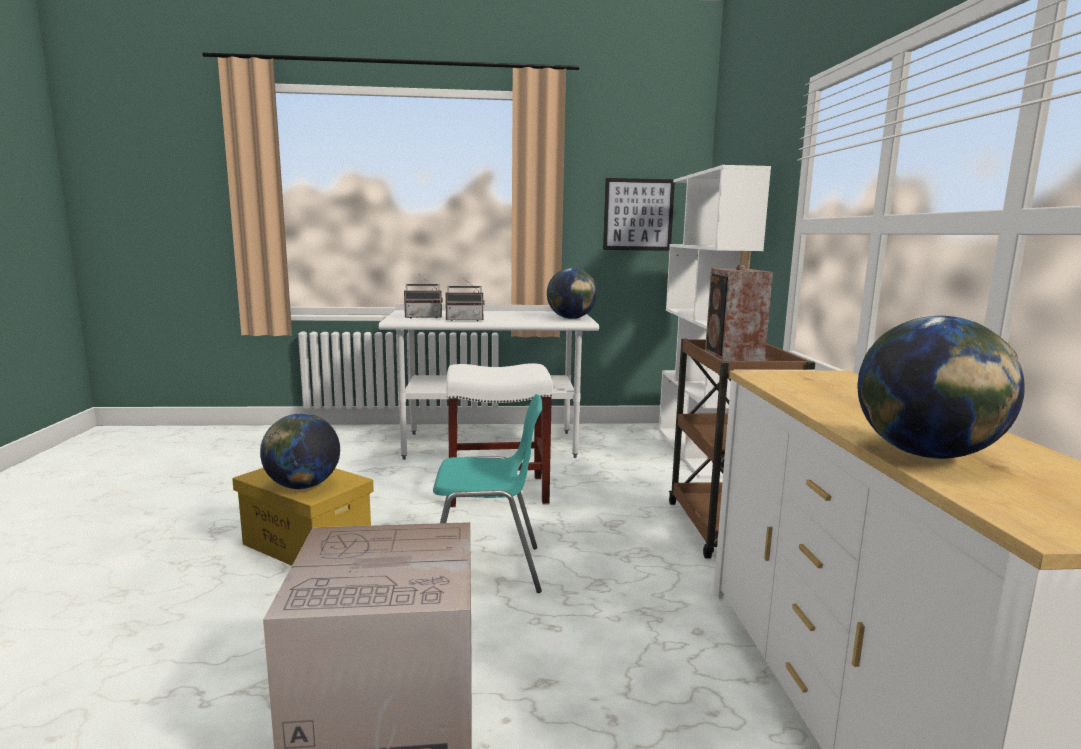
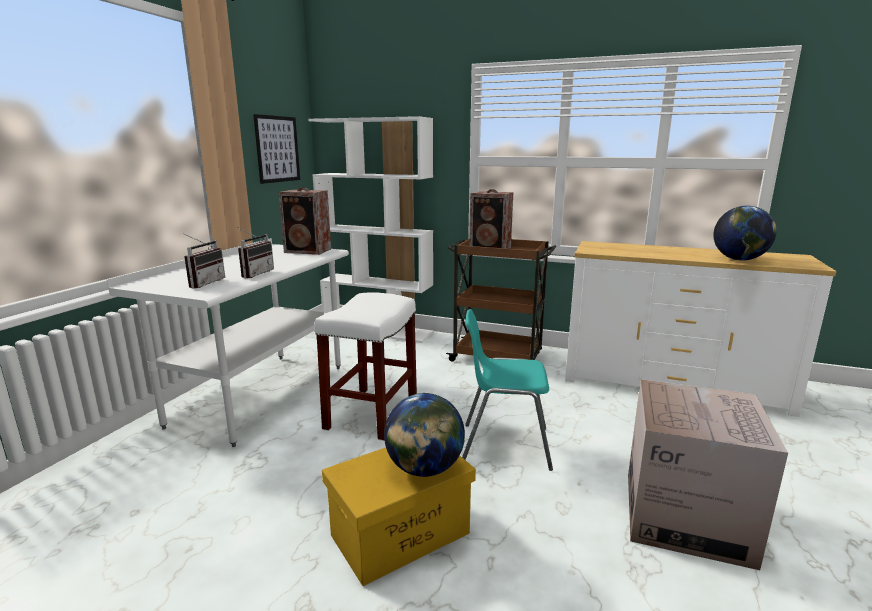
camera: 65 degrees left, 5 degrees up
turquoise chair [433,394,542,593] -> turquoise chair turned 105 degrees counterclockwise [462,309,553,471]
globe [547,268,597,319] -> speaker [278,187,331,255]

